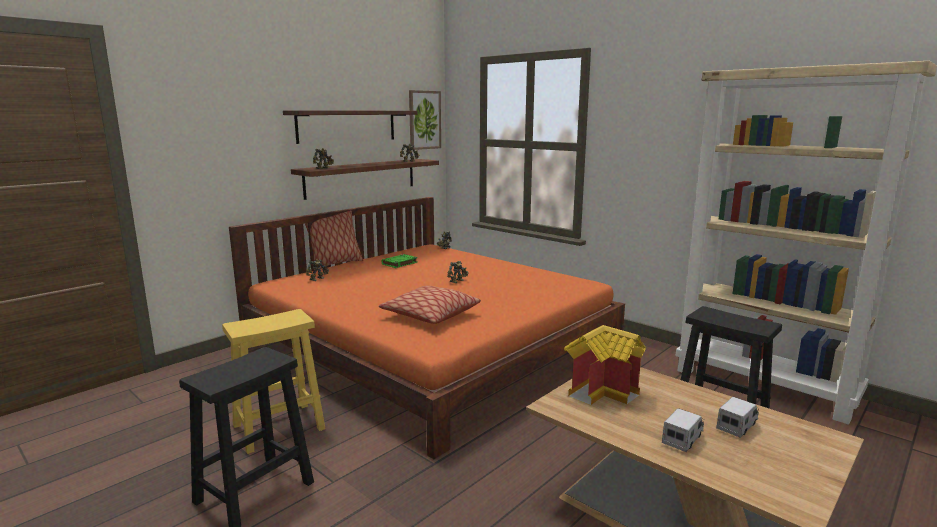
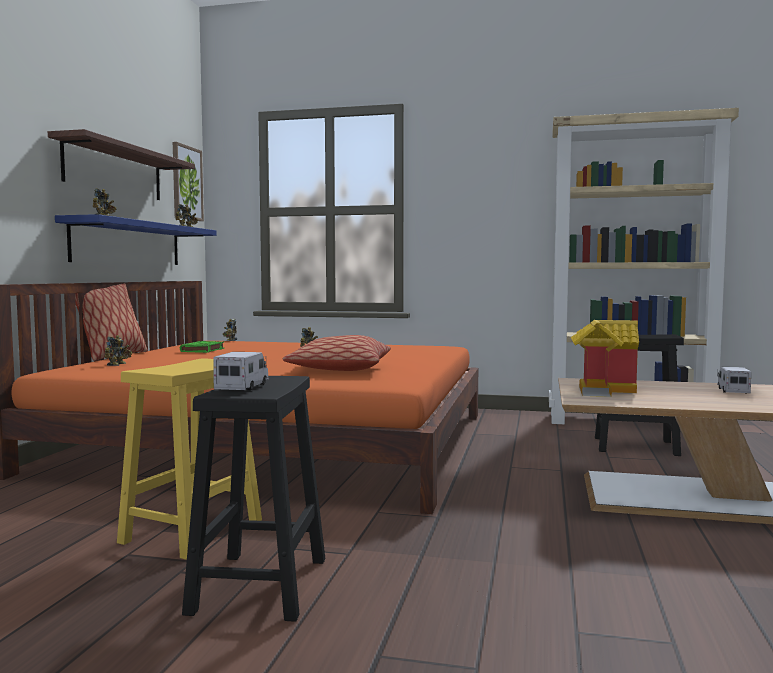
camera: 30 degrees left, 10 degrees down
brown shelf [291,159,439,200] -> blue shelf [55,214,217,265]
toy truck [662,408,704,452] -> toy truck moved to [213,352,269,391]

